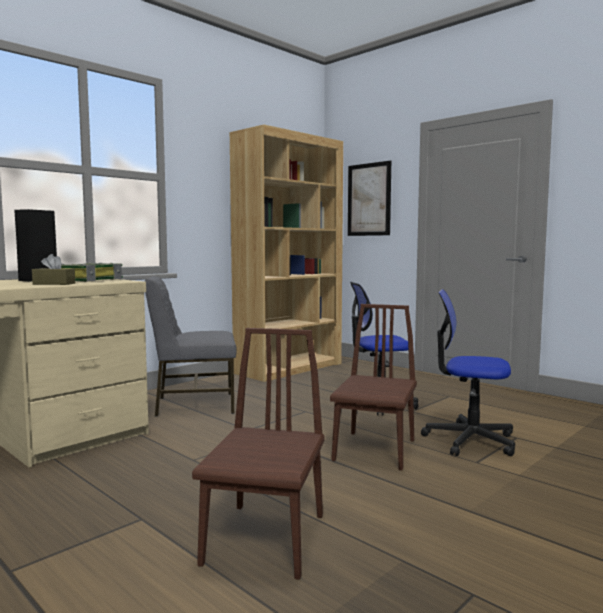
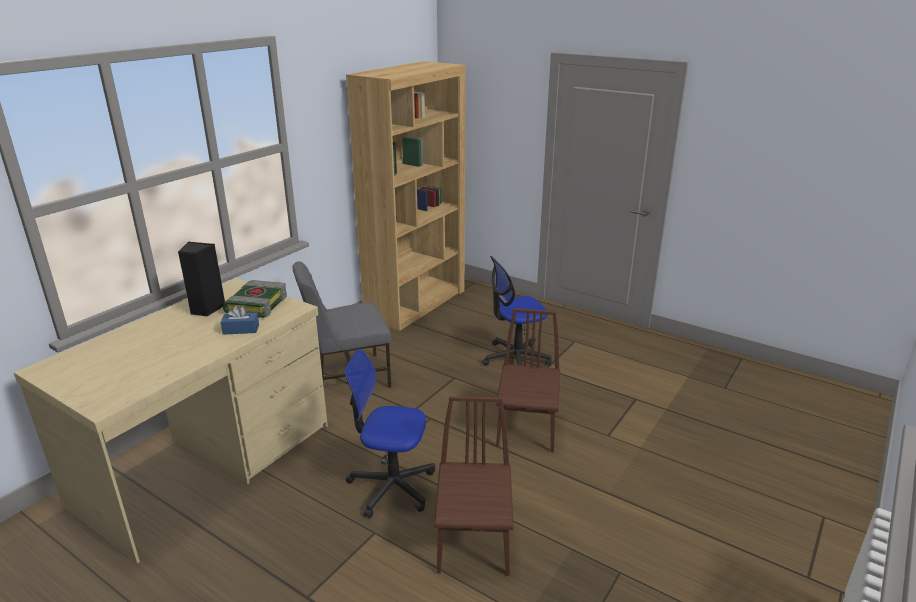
camera: 10 degrees left, 20 degrees up
brown tissue box [32,254,75,285] -> blue tissue box [221,305,259,335]
picture [348,160,391,236] -> none
office chair [421,289,515,456] -> office chair moved to [344,349,435,518]

